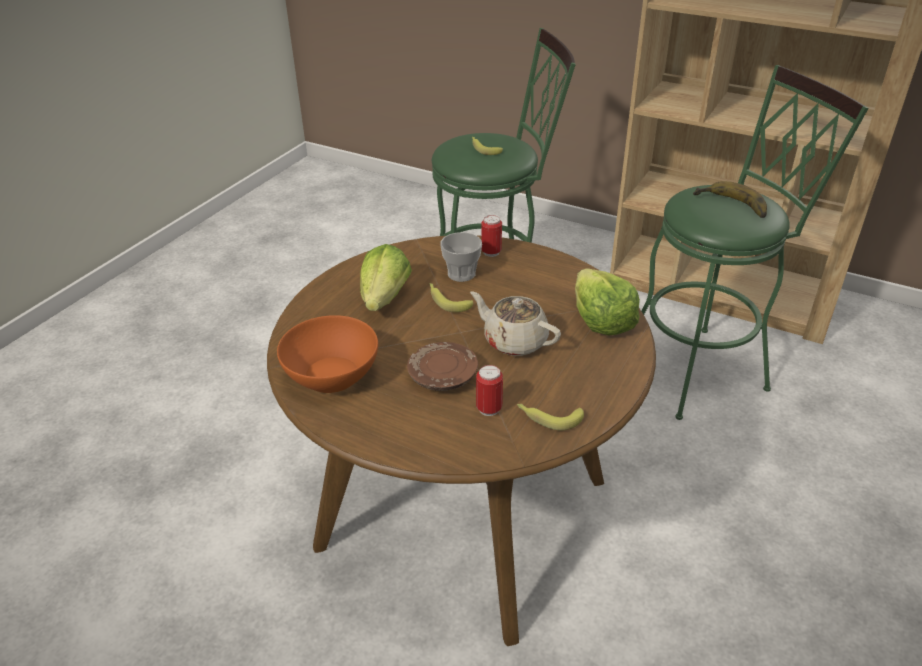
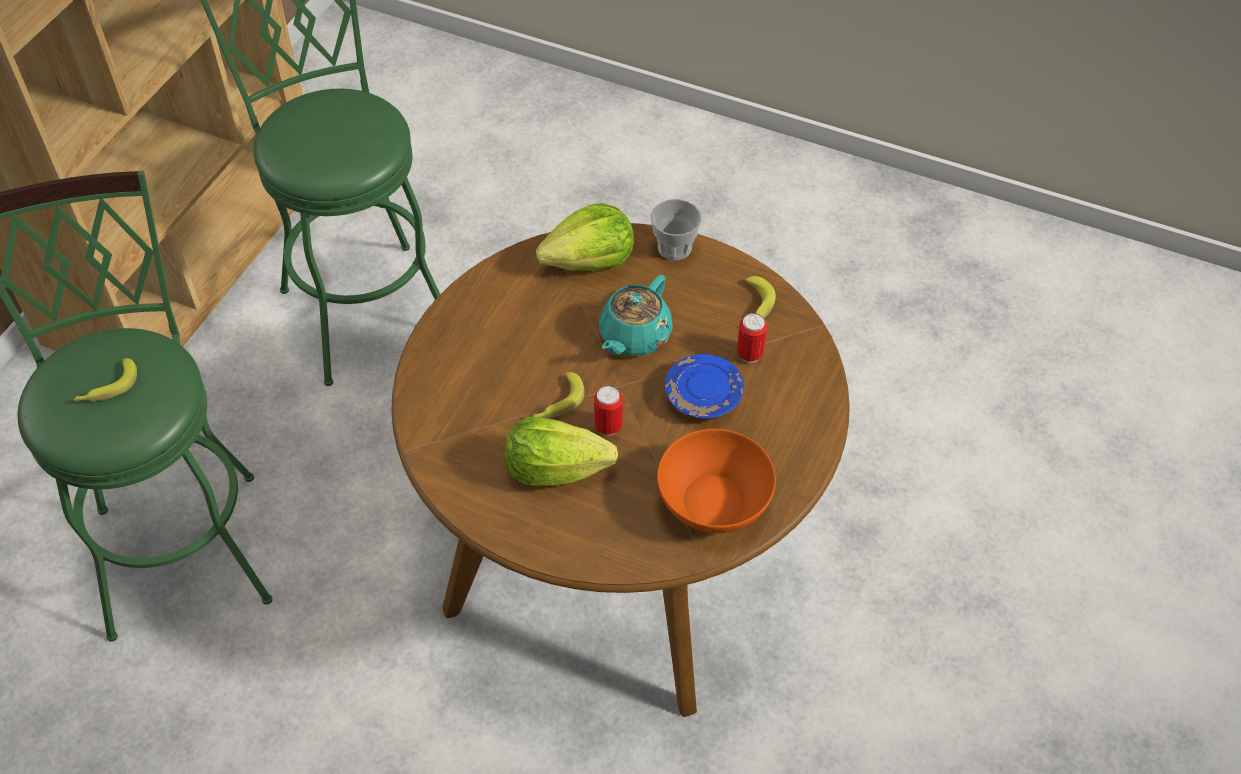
camera: 95 degrees left, 15 degrees up
brown plate [407,342,478,391] -> blue plate [665,354,744,420]
cup [440,232,482,282] -> cup moved to [650,199,702,260]
beige teapot [470,291,561,356] -> turquoise teapot [599,275,673,356]
can [481,215,502,257] -> can moved to [594,386,623,436]
banana [693,181,767,218] -> none

